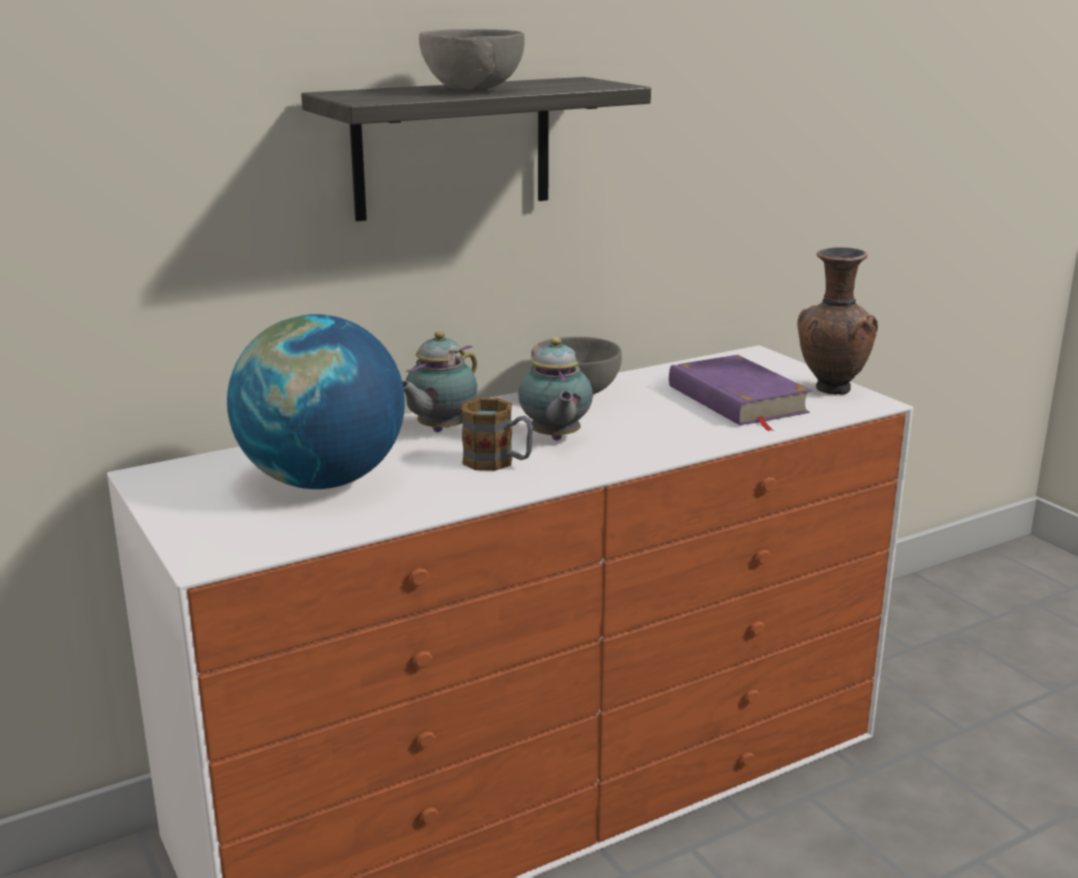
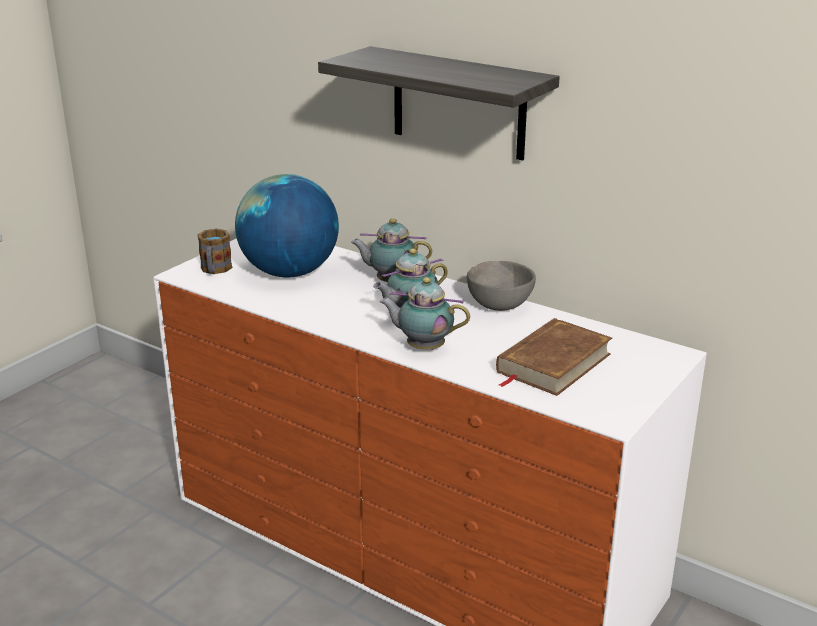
camera: 65 degrees right, 5 degrees up
grey bowl [419,29,525,91] -> none
mug [461,398,533,471] -> mug moved to [197,229,232,274]
purple book [669,355,812,431] -> brown book [496,318,612,396]
brown vase [797,247,878,395] -> none
none -> teapot [379,277,470,350]

